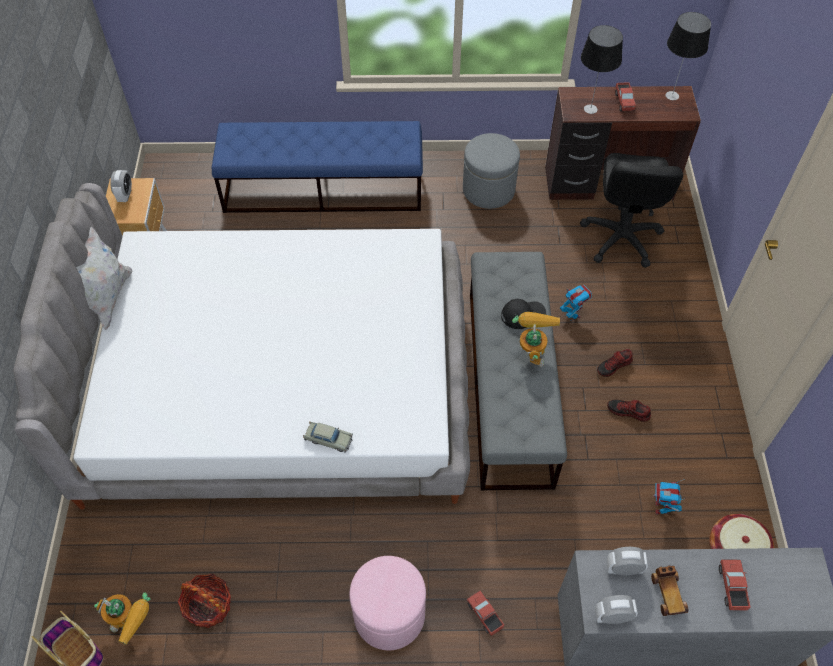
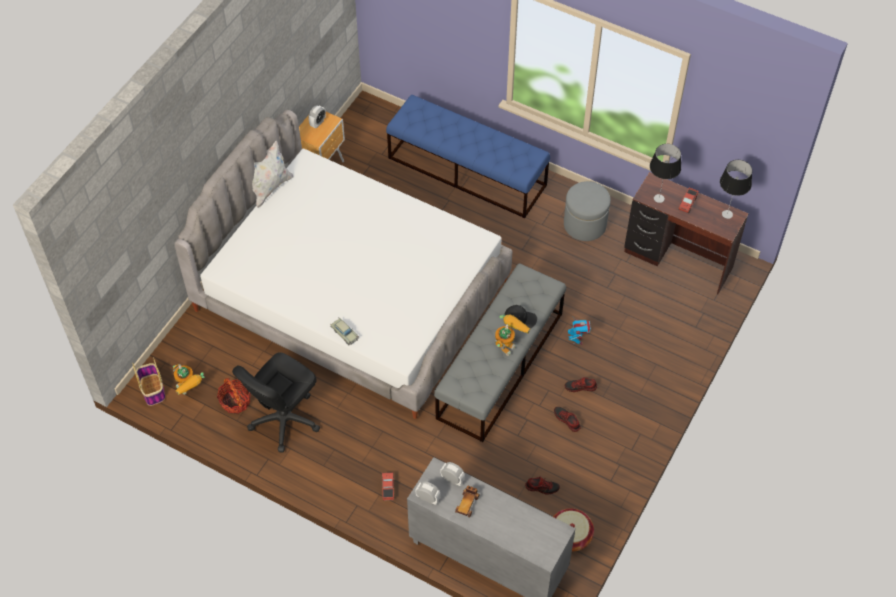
camera: 30 degrees right, 0 degrees up
pink ottoman [349,556,426,650] -> none
black office chair [580,153,683,268] -> black office chair moved to [232,352,320,452]
toy robot [654,479,685,515] -> shoe [525,477,560,495]
toy truck [719,559,750,610] -> none

